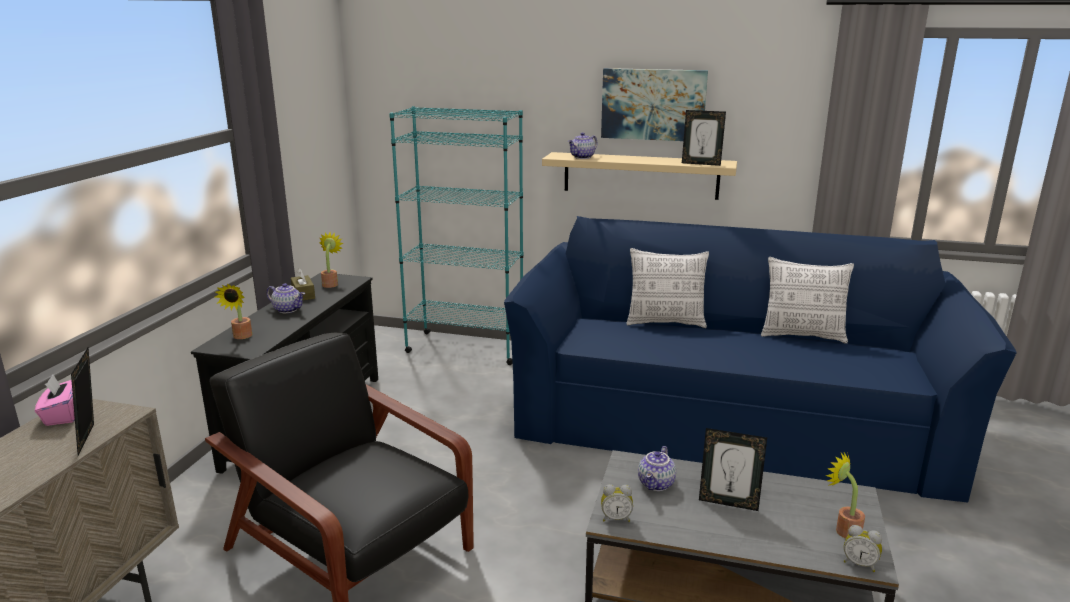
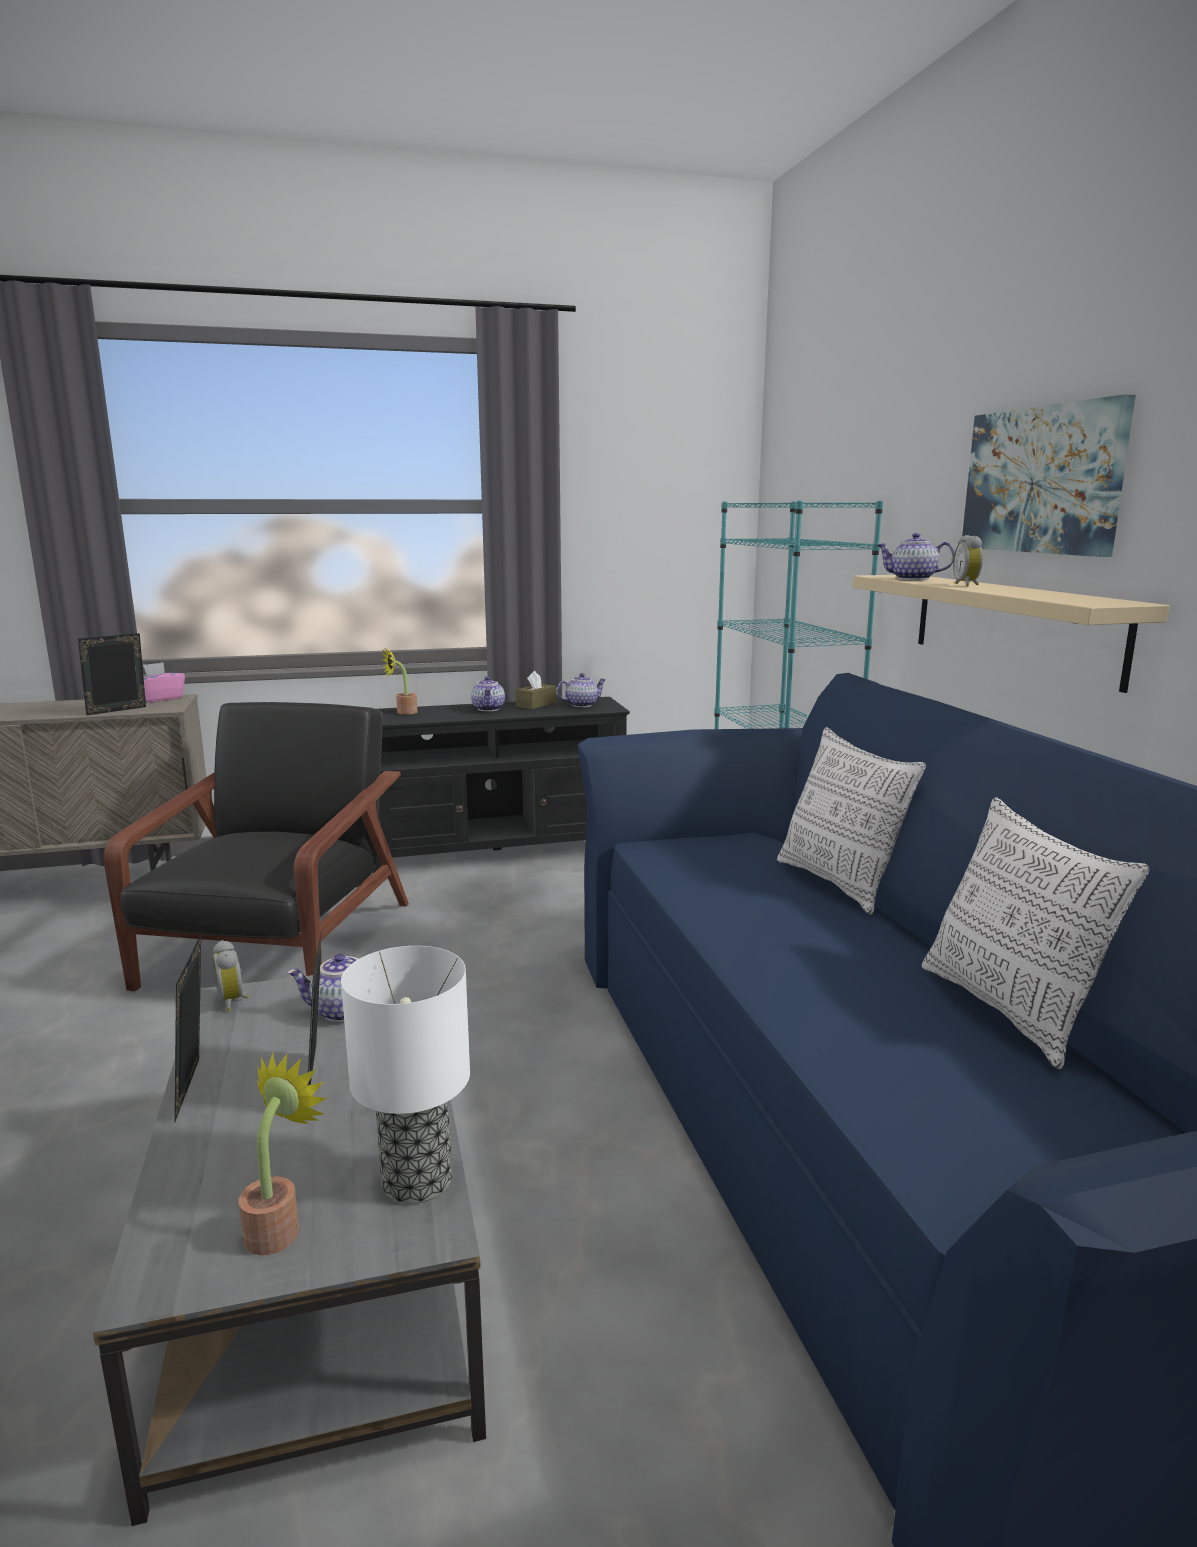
camera: 60 degrees right, 5 degrees down
potted plant [319,232,343,288] -> teapot [556,673,606,707]
picture frame [682,110,726,166] -> picture frame moved to [175,935,201,1121]
alarm clock [844,525,882,572] -> alarm clock moved to [953,535,983,587]
none -> table lamp [341,946,470,1204]

